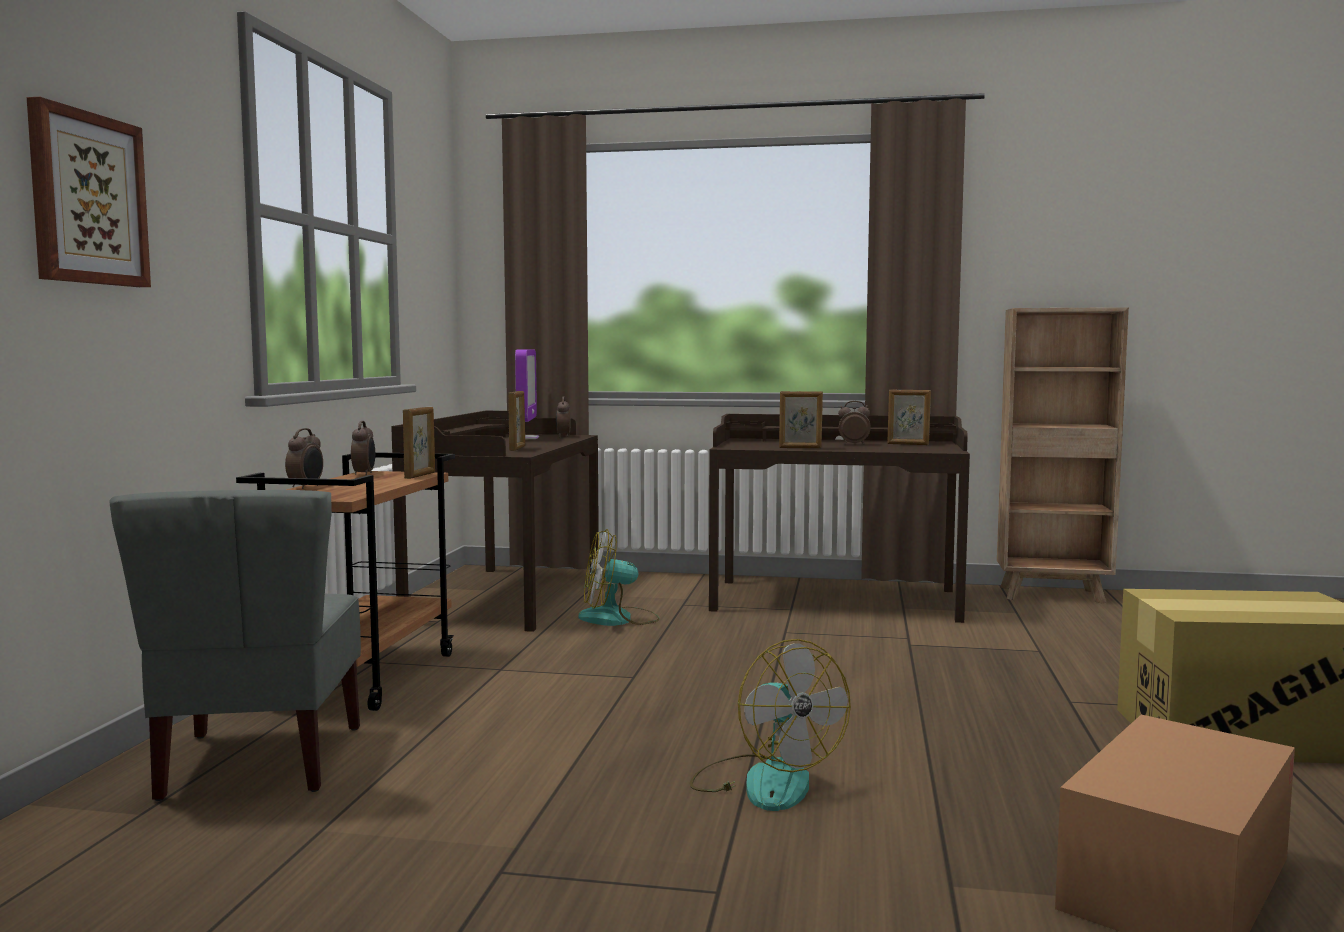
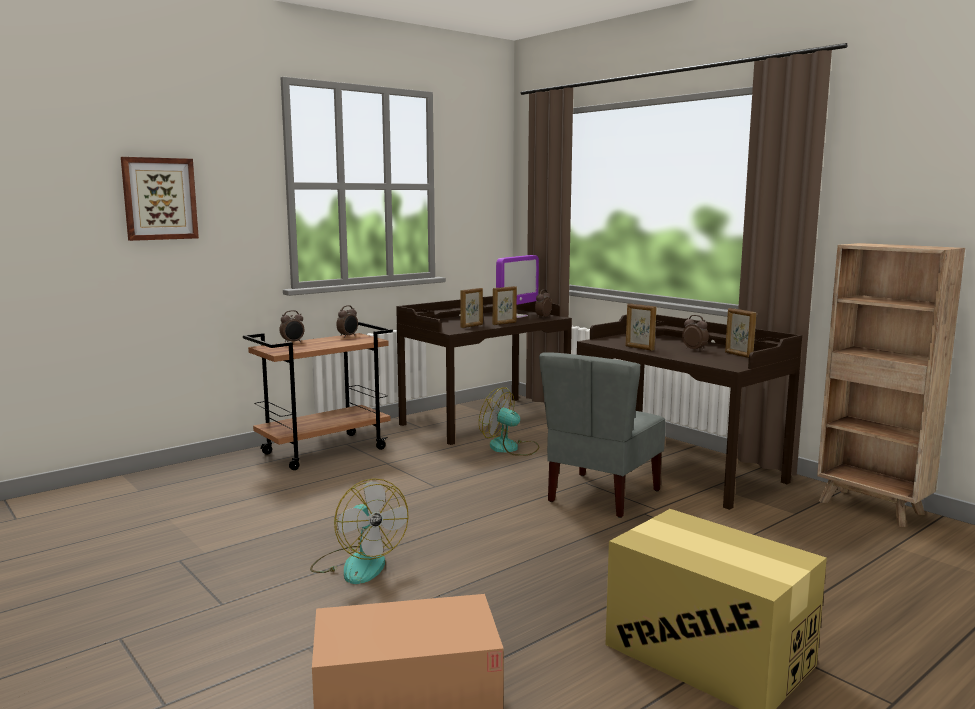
camera: 40 degrees right, 5 degrees up
grey chair [109,490,361,801] -> grey chair moved to [539,352,665,518]
picture frame [403,407,435,479] -> picture frame moved to [493,286,517,325]
fan [690,639,851,811] -> fan turned 45 degrees counterclockwise [310,478,409,584]

